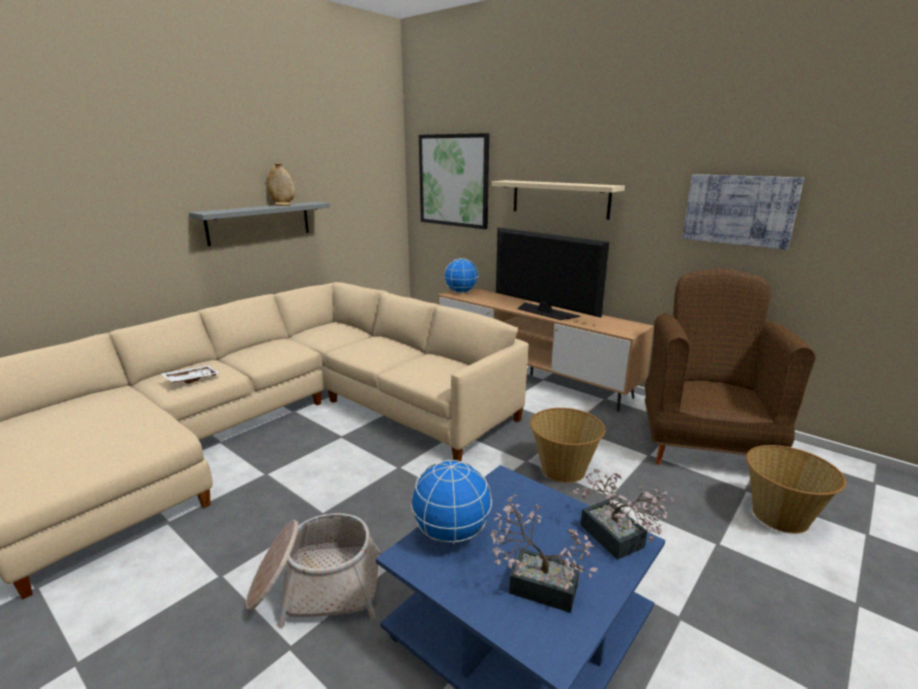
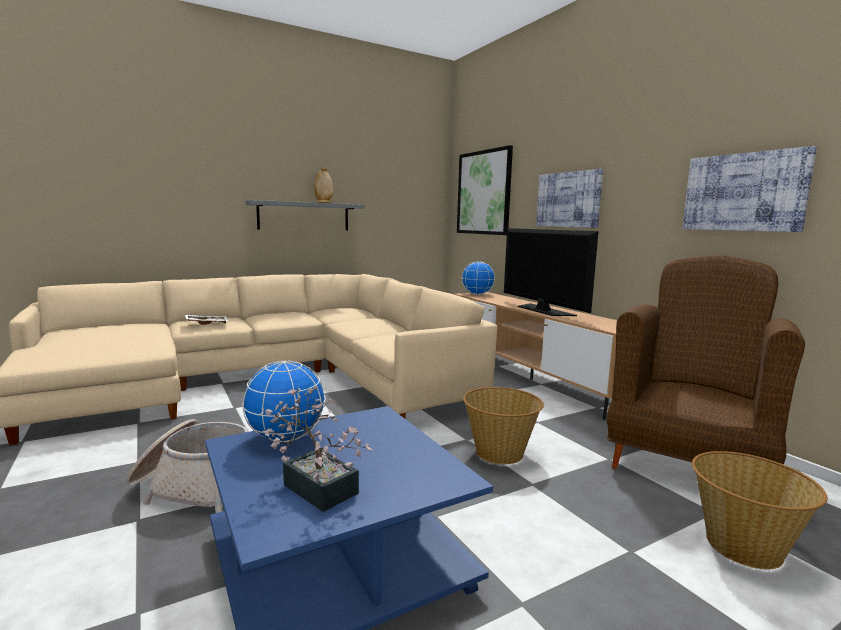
camera: 20 degrees right, 10 degrees down
beige shelf [491,180,625,220] -> picture [536,169,603,228]
potted plant [573,469,674,560] -> none

